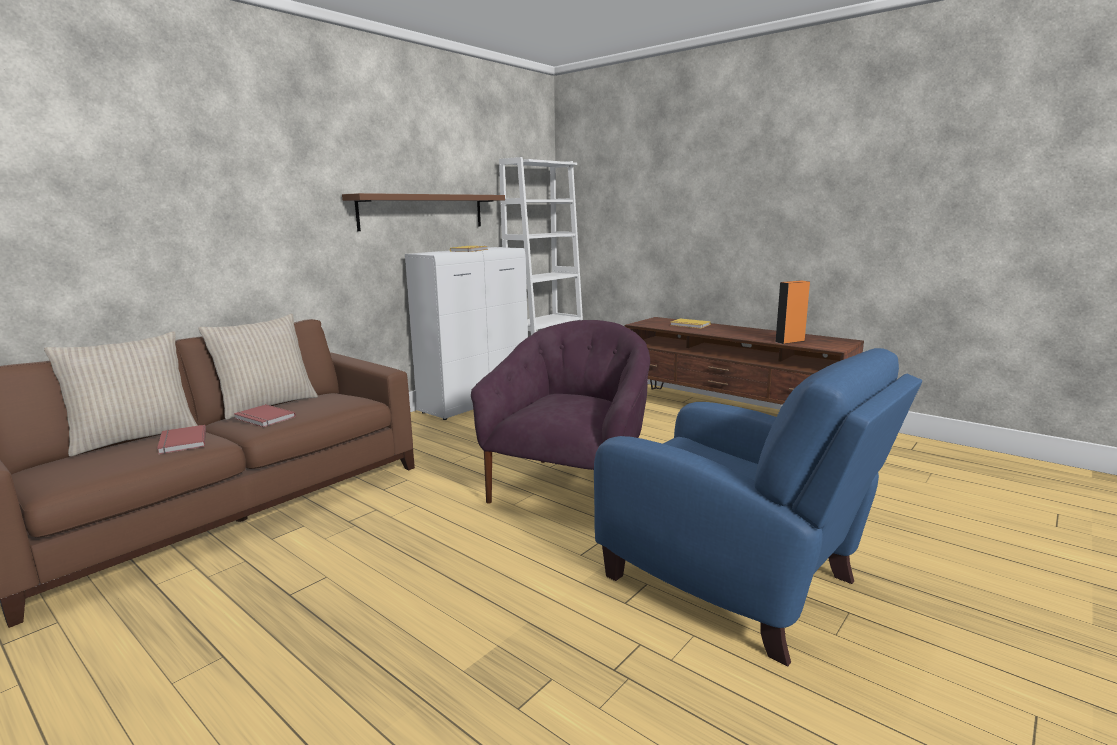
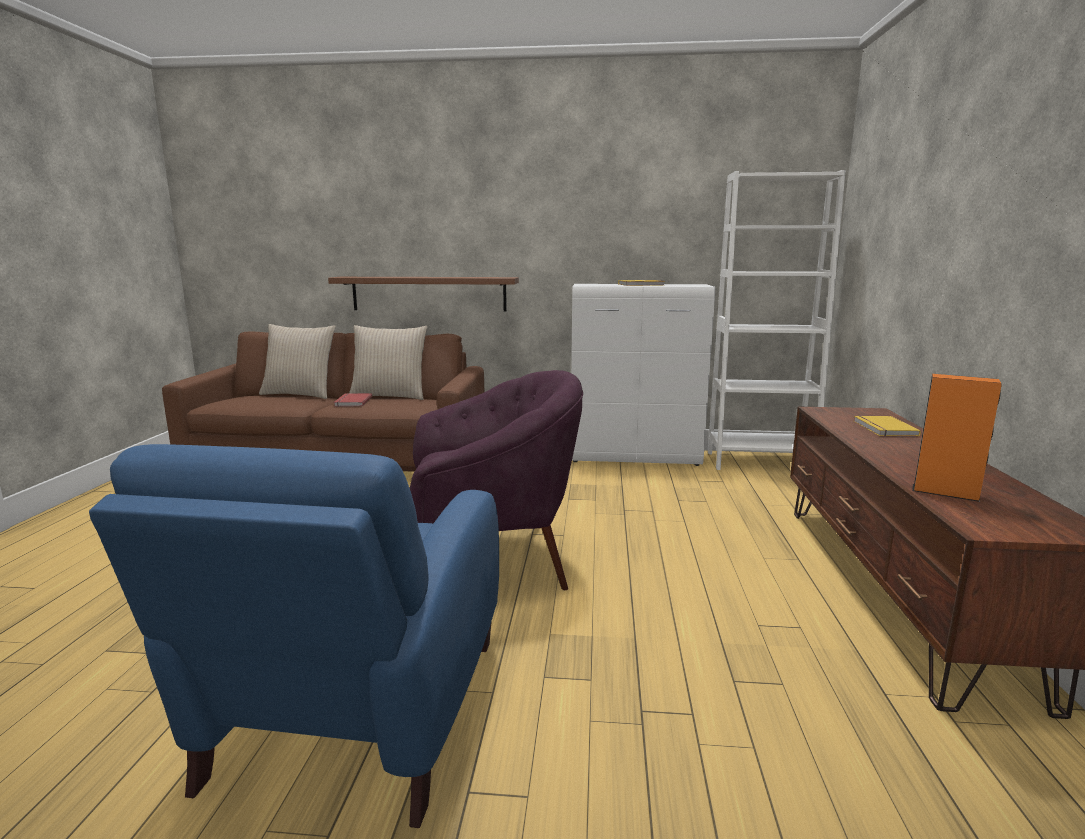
camera: 55 degrees right, 0 degrees up
red book [157,425,206,454] -> none
brown shelf [342,193,505,231] -> brown shelf moved to [328,277,519,312]

